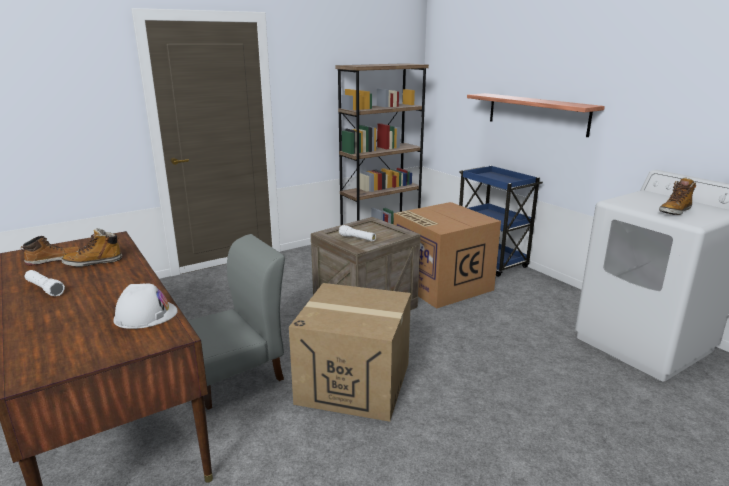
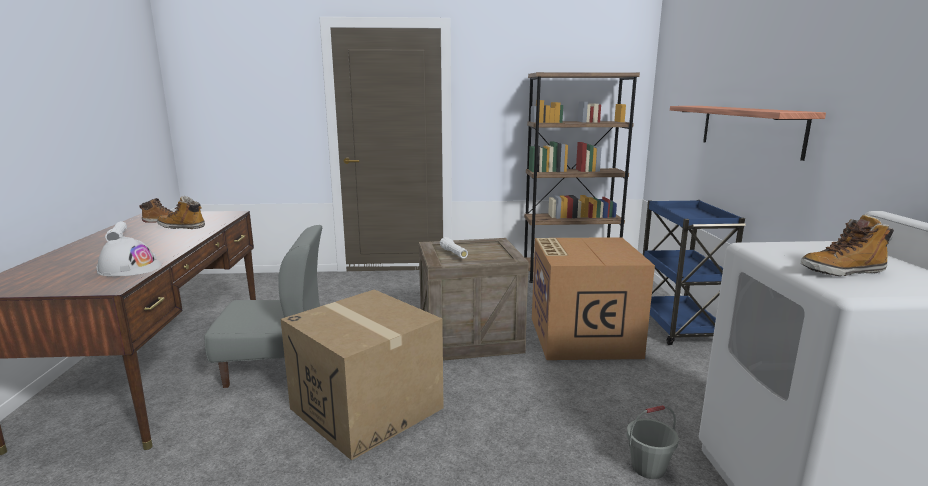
camera: 30 degrees right, 5 degrees down
none -> grey bucket [627,405,679,479]

